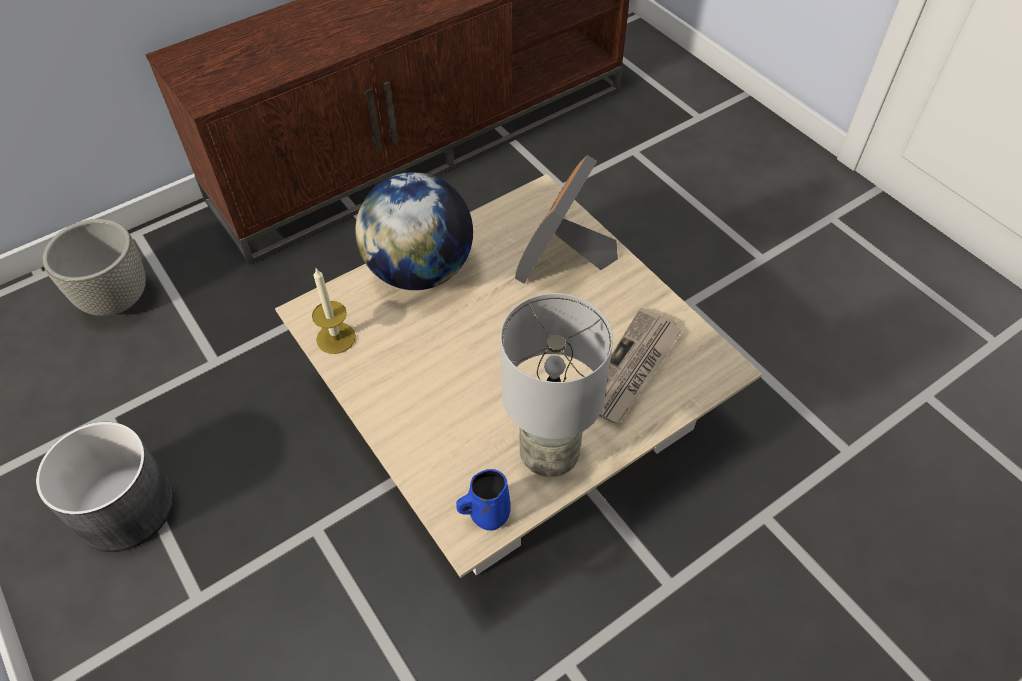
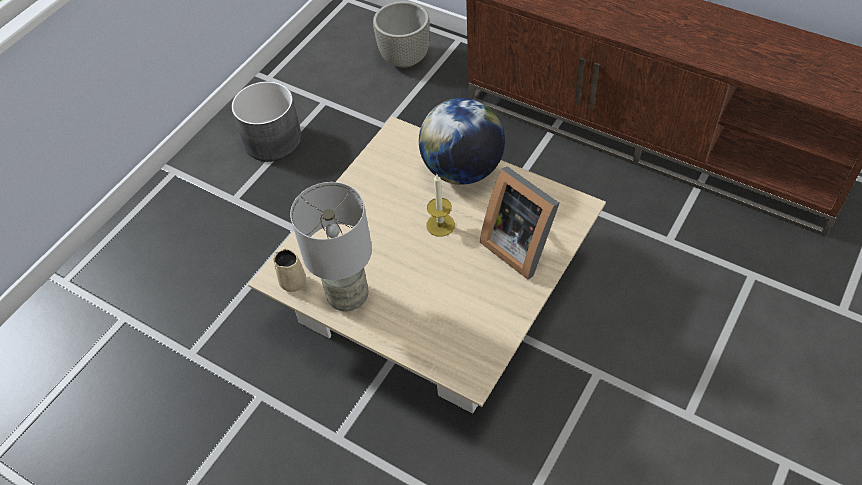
camera: 70 degrees right, 0 degrees up
candle [312,269,356,354] -> candle moved to [426,174,455,237]
blue mug [456,469,511,530] -> beige mug [274,249,306,292]
picture frame [515,155,618,284] -> picture frame turned 135 degrees counterclockwise [480,166,560,279]
newspaper [599,308,682,423] -> none

